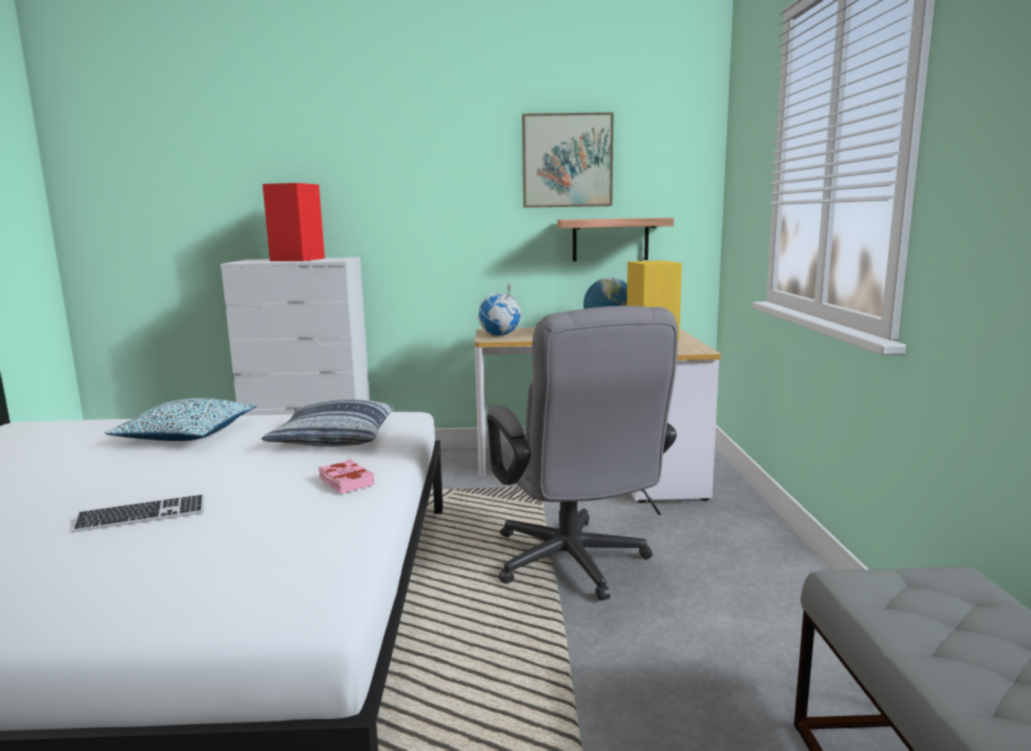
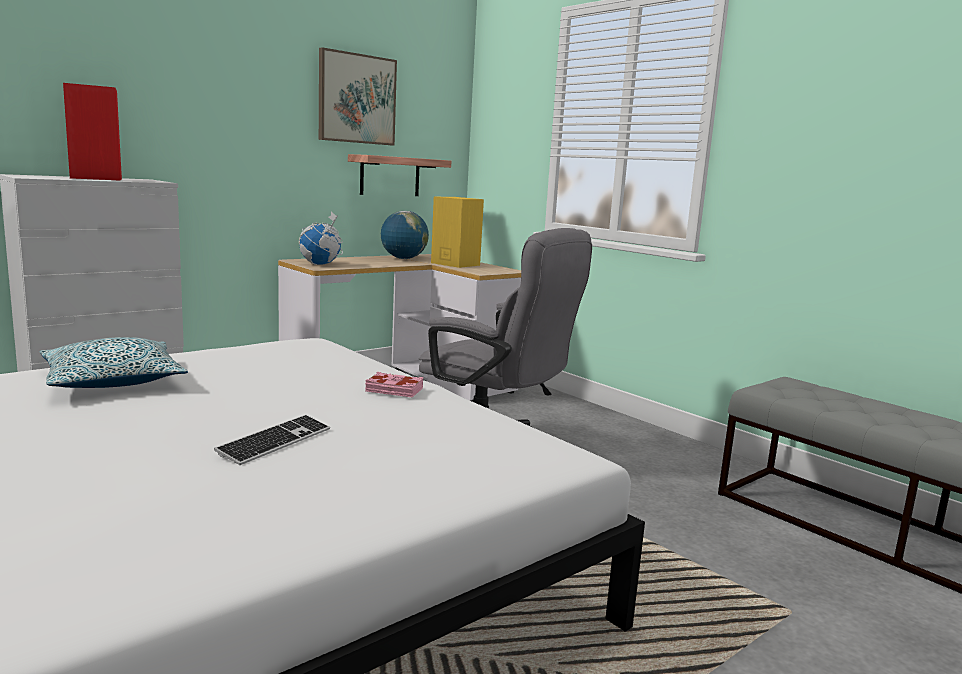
camera: 40 degrees left, 0 degrees up
pillow [261,399,393,447] -> none

